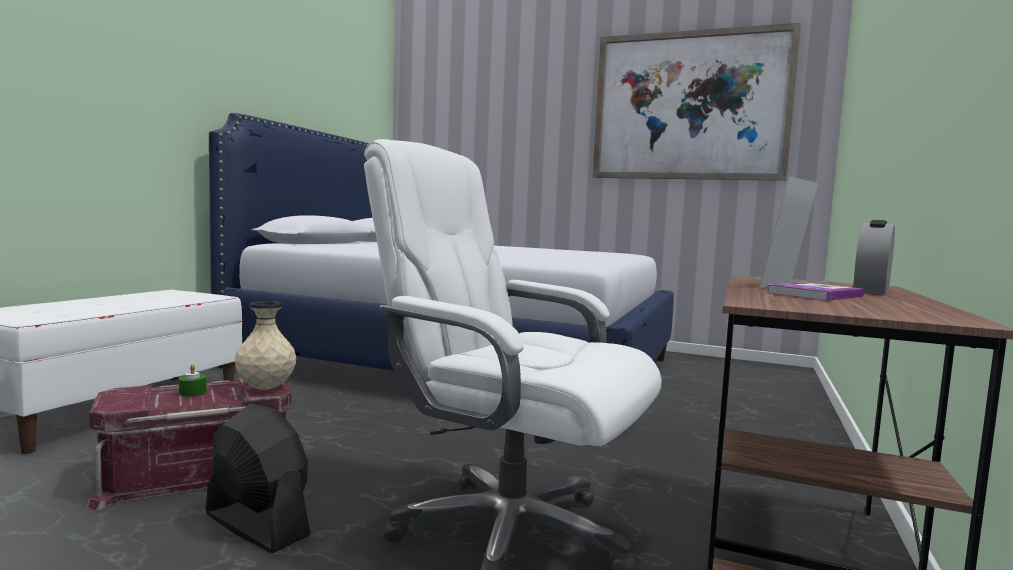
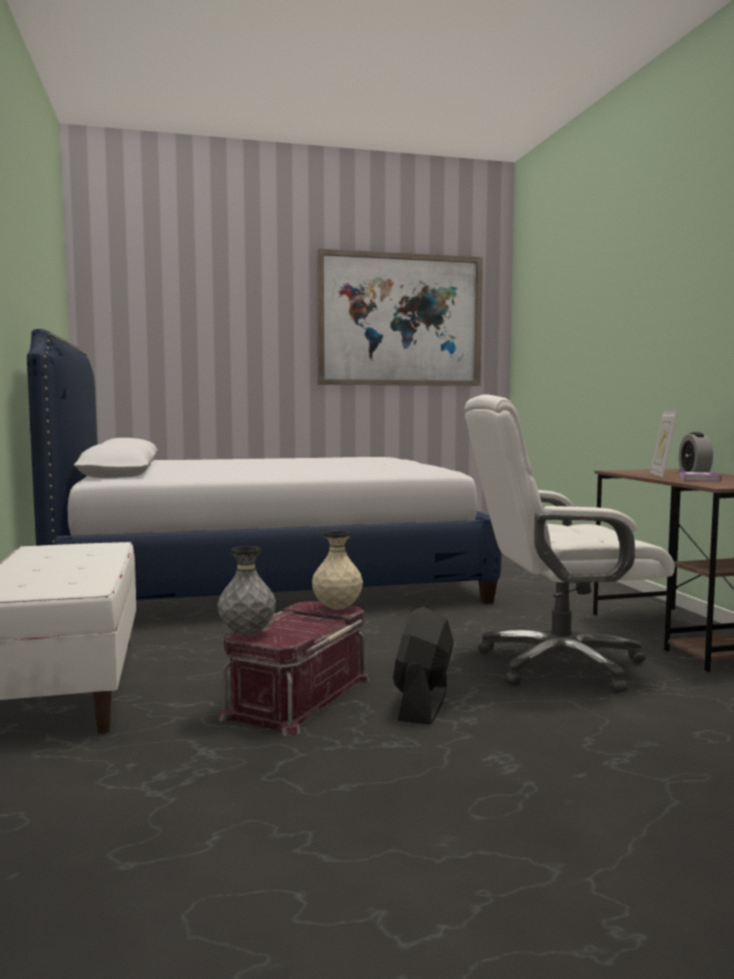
camera: 35 degrees left, 0 degrees up
green candle [179,364,206,397] -> none
black fan [205,403,311,553] -> black fan turned 75 degrees counterclockwise [393,607,453,724]
none -> grey vase [218,546,276,635]

